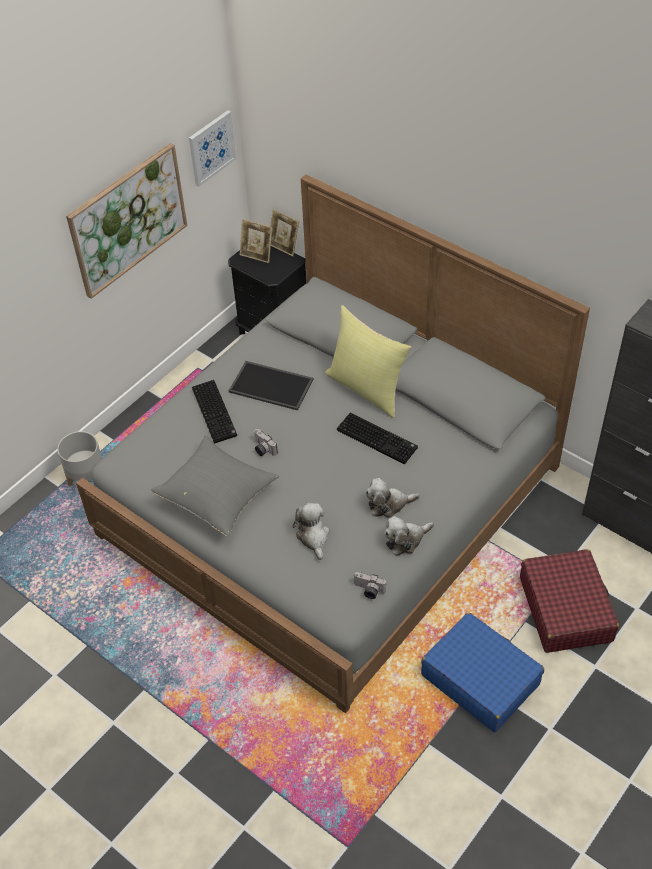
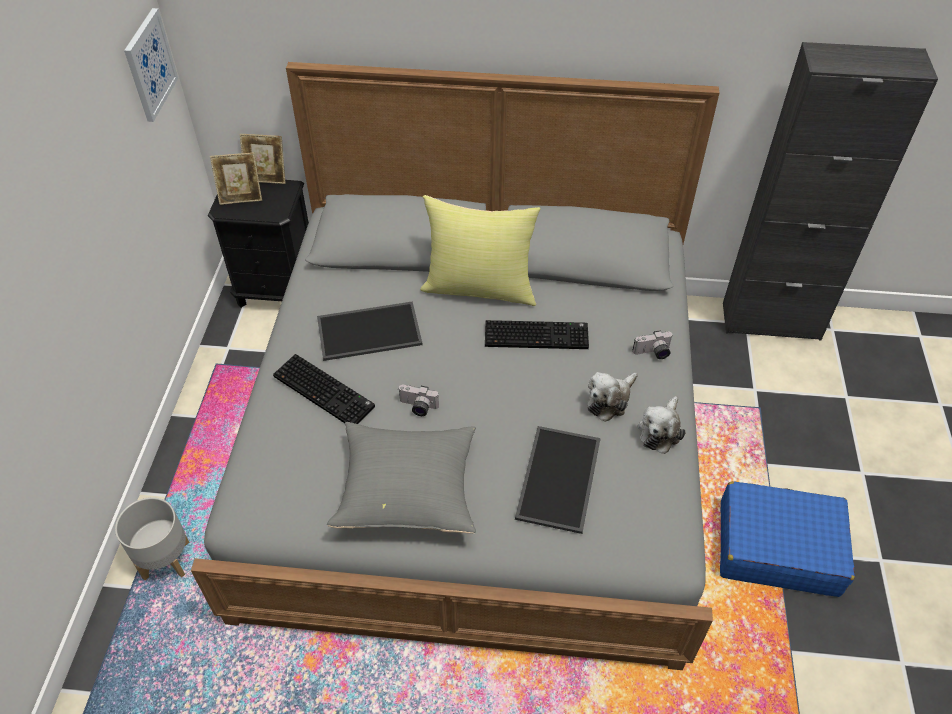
camera: 35 degrees left, 0 degrees up
picture [66,143,187,299] -> none
plush toy [292,502,330,560] -> tray [515,426,601,534]
camera [353,572,386,599] -> camera moved to [633,330,673,359]
red suitcase [520,549,619,653] -> none

